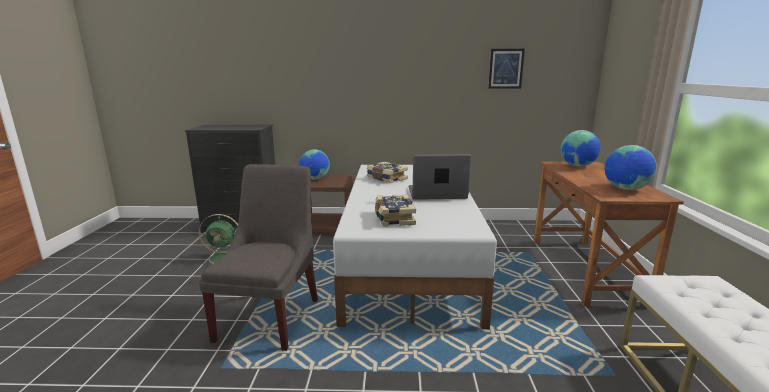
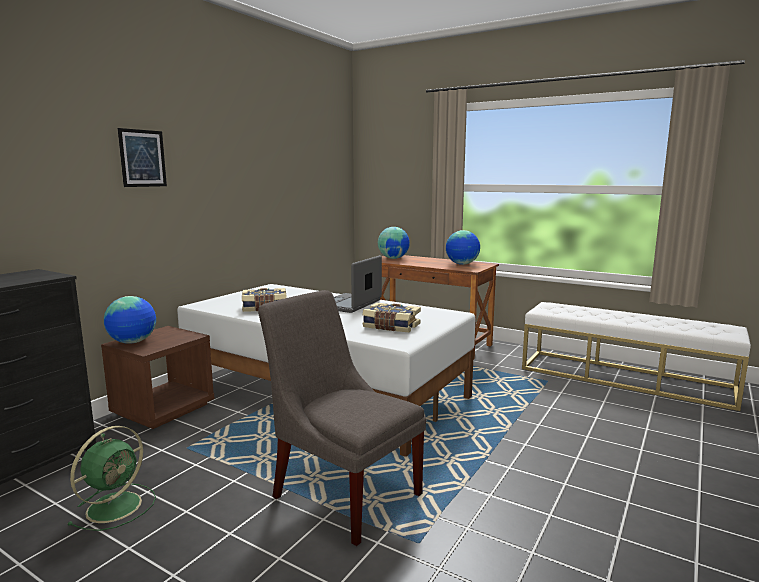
camera: 60 degrees left, 5 degrees down
picture [488,49,525,89] -> picture moved to [118,128,167,187]

